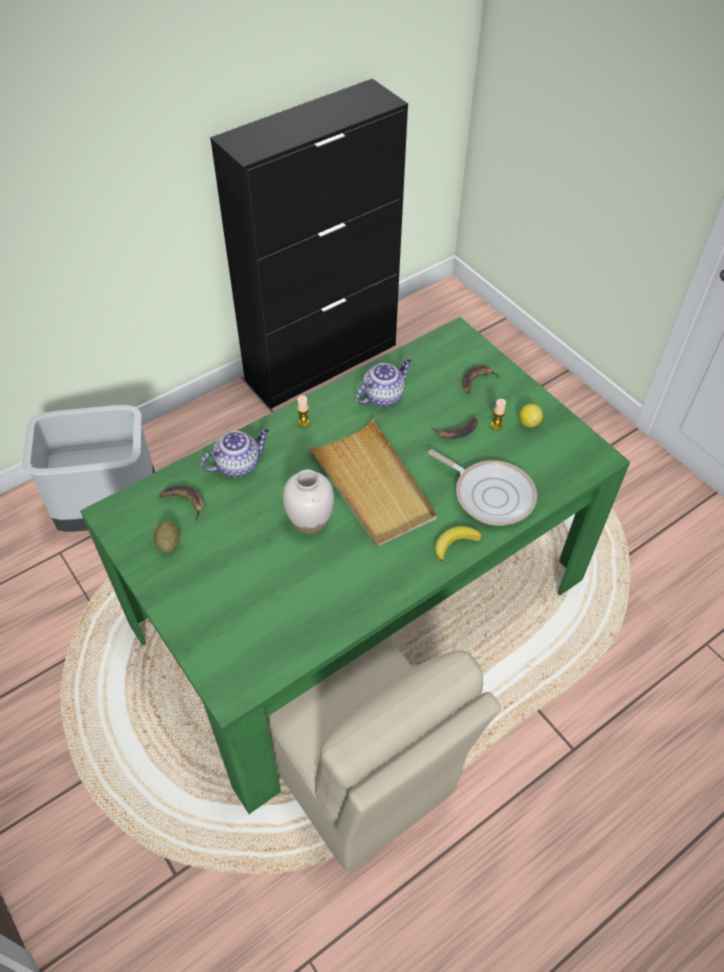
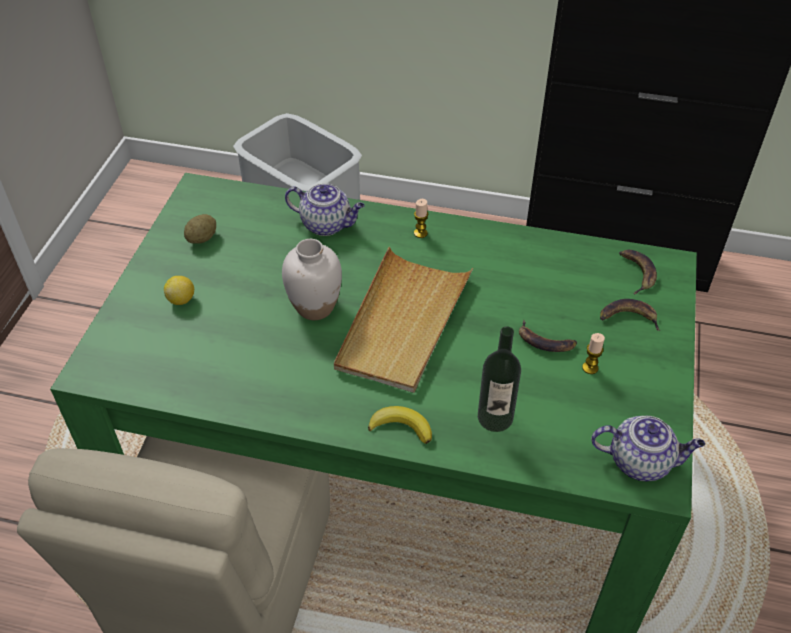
camera: 50 degrees right, 5 degrees down
banana [159,486,204,521] -> banana moved to [619,250,657,294]
teapot [356,359,412,407] -> teapot moved to [591,416,705,481]
frying pan [428,449,537,526] -> bottle [478,326,521,432]
lemon [519,404,543,427] -> lemon moved to [164,276,194,305]

